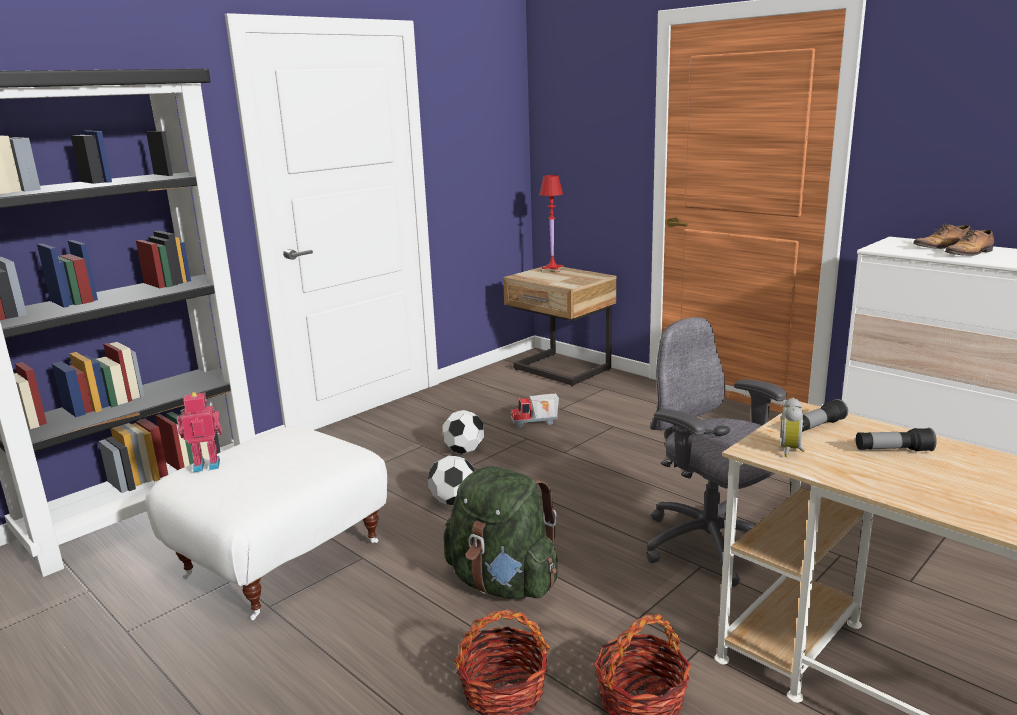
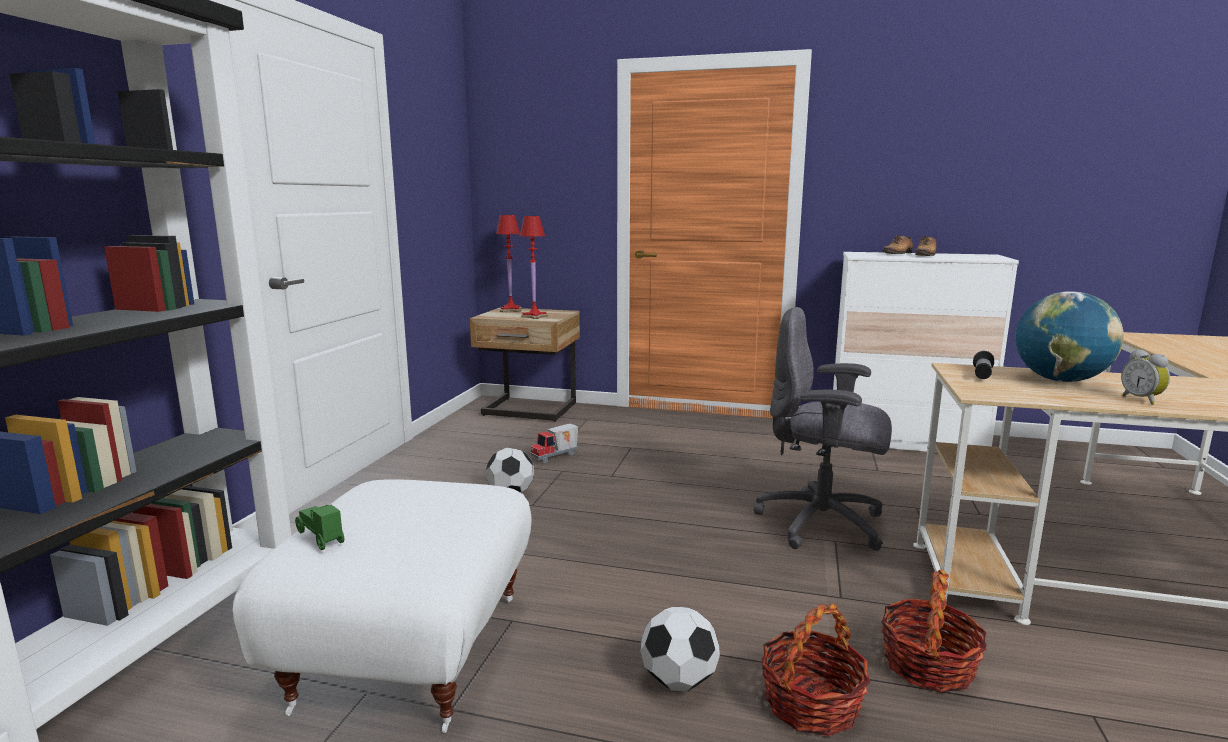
camera: 30 degrees left, 5 degrees down
toy robot [177,392,222,472] -> green toy car [295,505,344,550]
football [428,455,475,505] -> football moved to [640,607,720,691]
green backpack [444,466,558,599] -> none
alarm clock [780,398,805,457] -> alarm clock moved to [1121,349,1170,405]
flashlight [856,428,937,451] -> globe [1015,291,1124,382]
none -> red table lamp [519,216,548,319]

